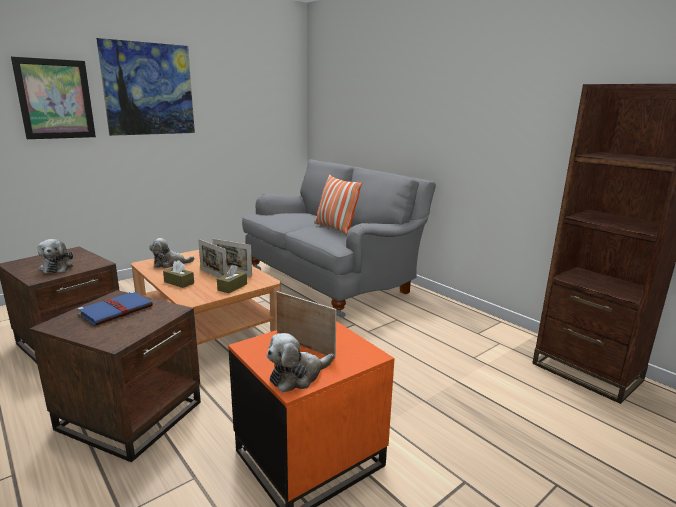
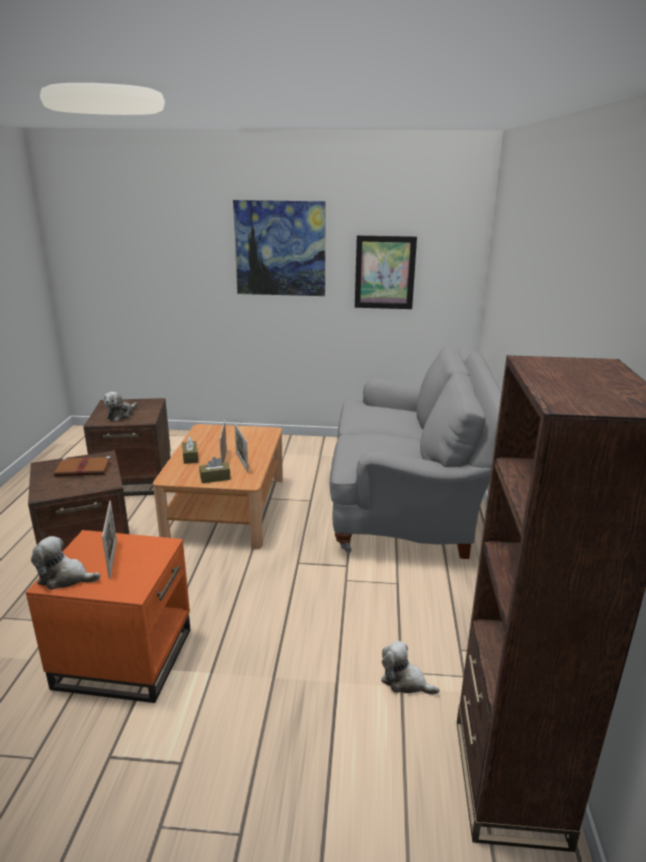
camera: 45 degrees right, 5 degrees up
picture [11,56,96,139] -> picture moved to [355,235,417,309]
blue book [77,291,153,326] -> brown book [54,456,114,476]
plush toy [149,238,194,268] -> plush toy moved to [381,640,440,695]
pillow [314,174,362,234] -> none

